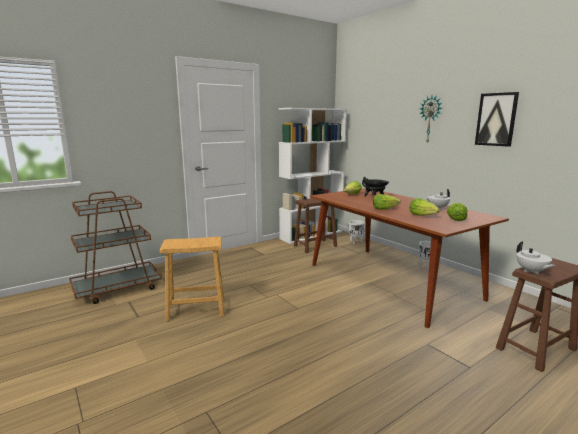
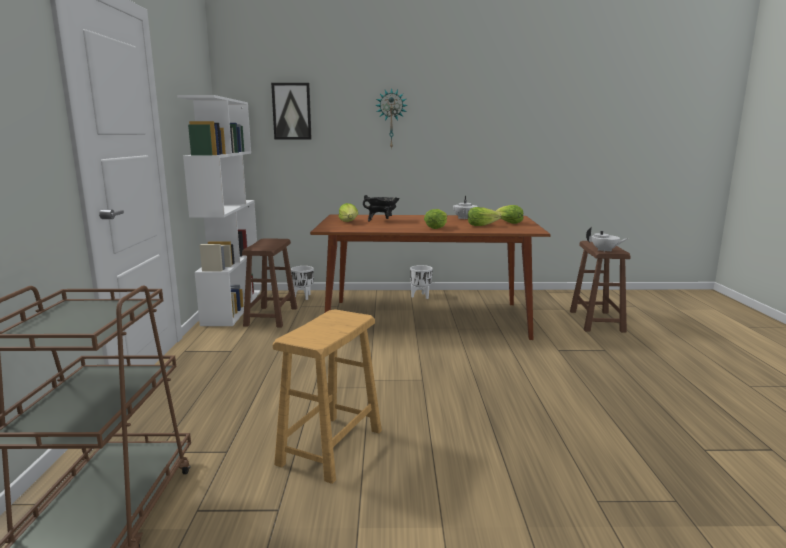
camera: 55 degrees left, 0 degrees up
picture [475,92,519,147] -> picture moved to [271,83,312,139]

